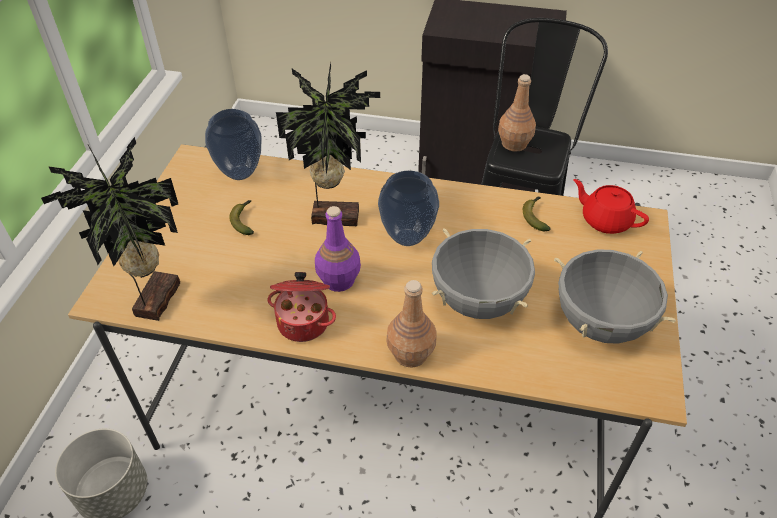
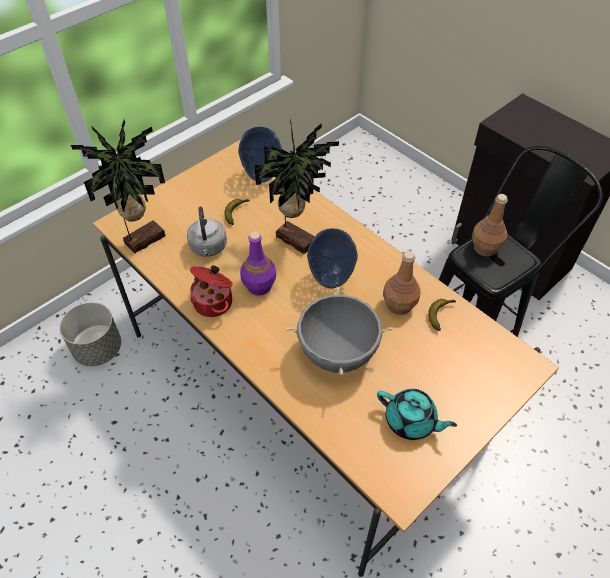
camera: 35 degrees right, 5 degrees up
brown bottle [386,280,436,367] -> brown bottle moved to [383,251,420,315]
grey cooking pot [554,249,676,344] -> turquoise teapot [377,389,457,440]
red teapot [573,179,649,234] -> none
none -> grey kettle [187,207,227,257]

